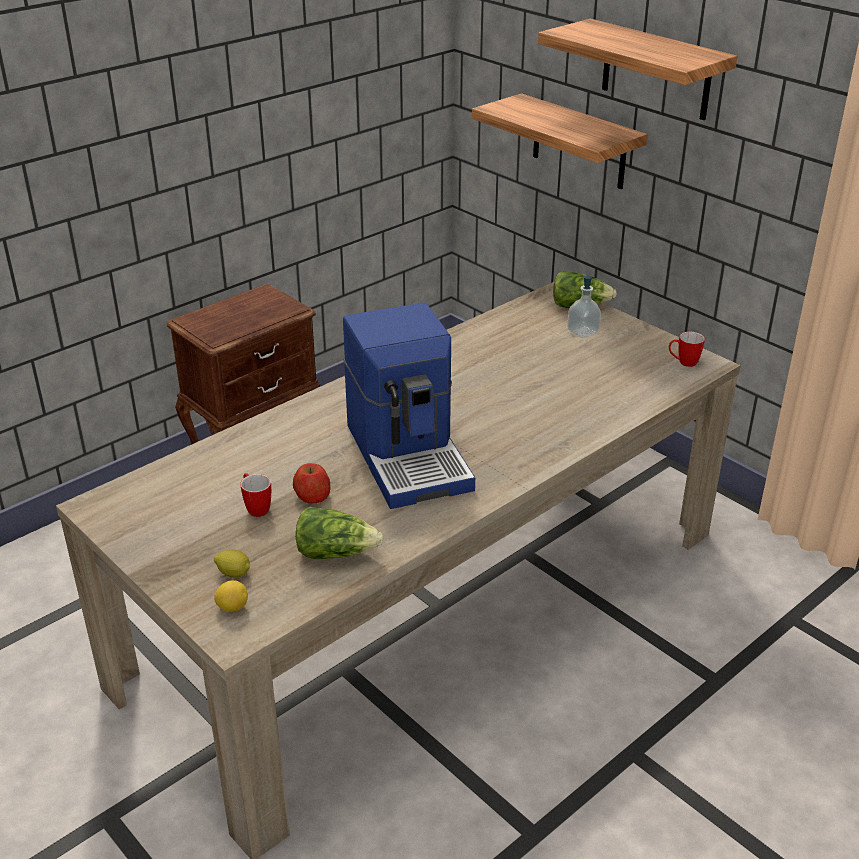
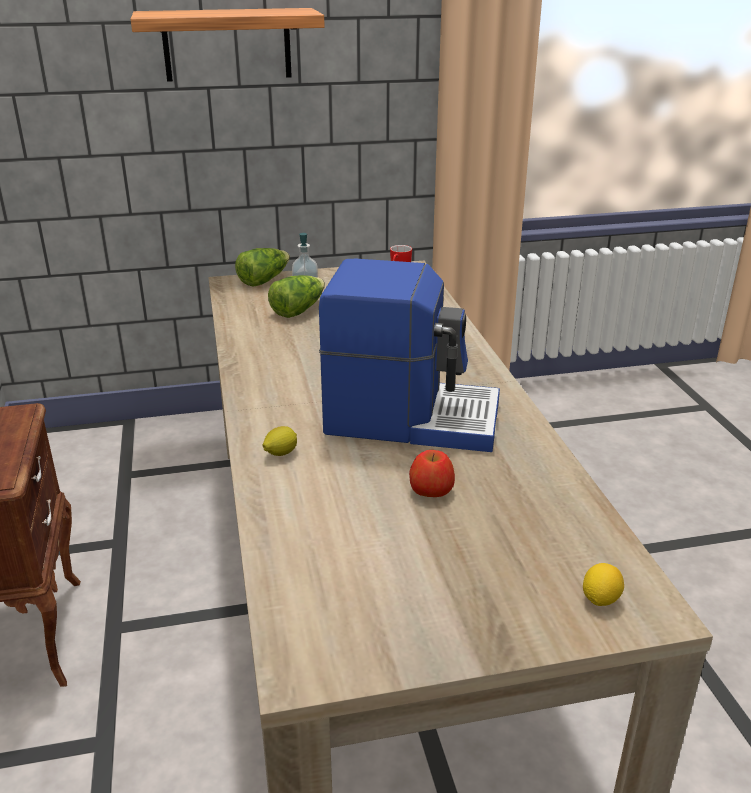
camera: 60 degrees left, 5 degrees down
lemon [214,549,250,578] -> lemon moved to [262,426,297,456]
mug [240,473,271,517] -> none
lettuce [296,507,383,559] -> lettuce moved to [268,275,325,318]
shelf [472,93,648,189] -> none

